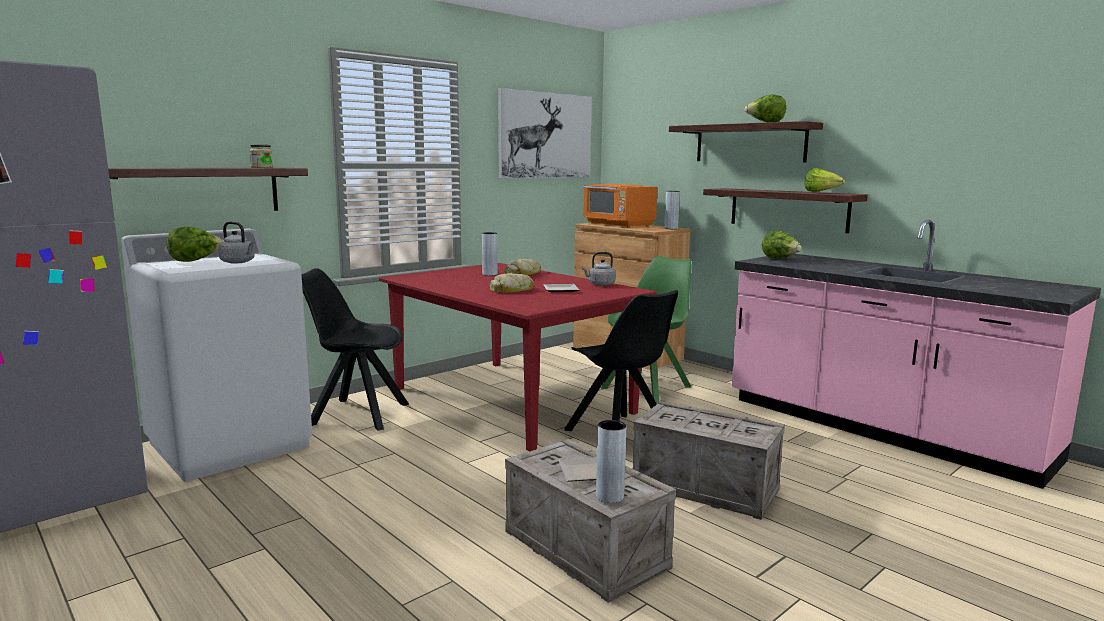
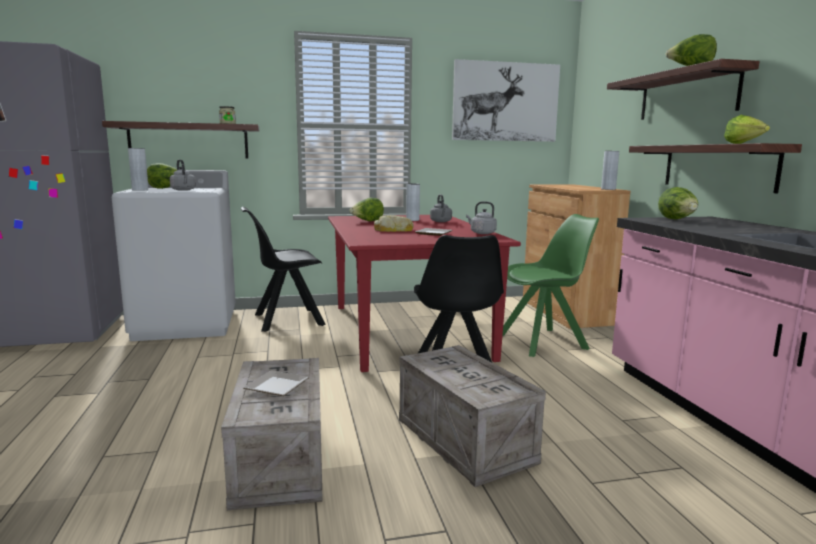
camera: 30 degrees right, 0 degrees up
black chair [302,268,409,431] -> black chair turned 60 degrees counterclockwise [241,207,326,332]
bread [504,259,541,275] -> grey kettle [430,194,452,222]
orange microwave [583,184,657,228] -> none
grey vase [596,420,626,503] -> grey vase moved to [128,148,149,191]
none -> lettuce [349,198,384,221]

